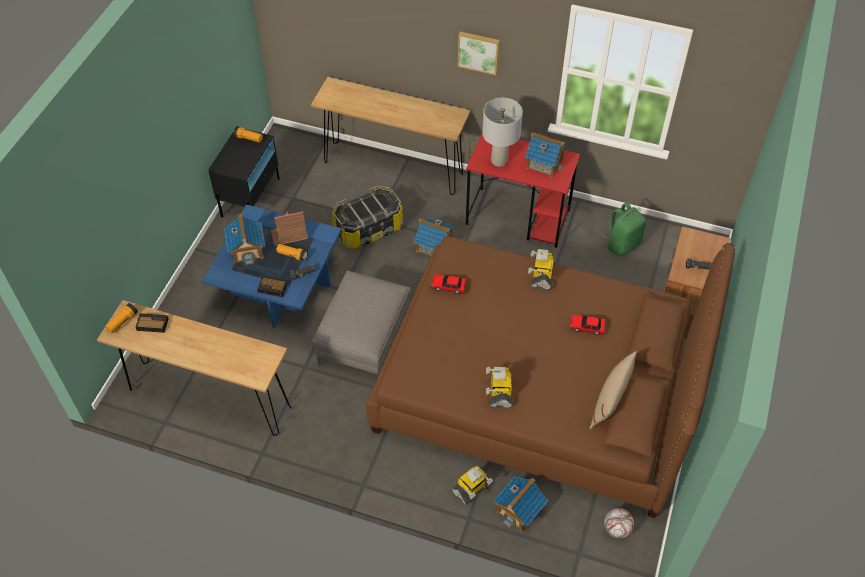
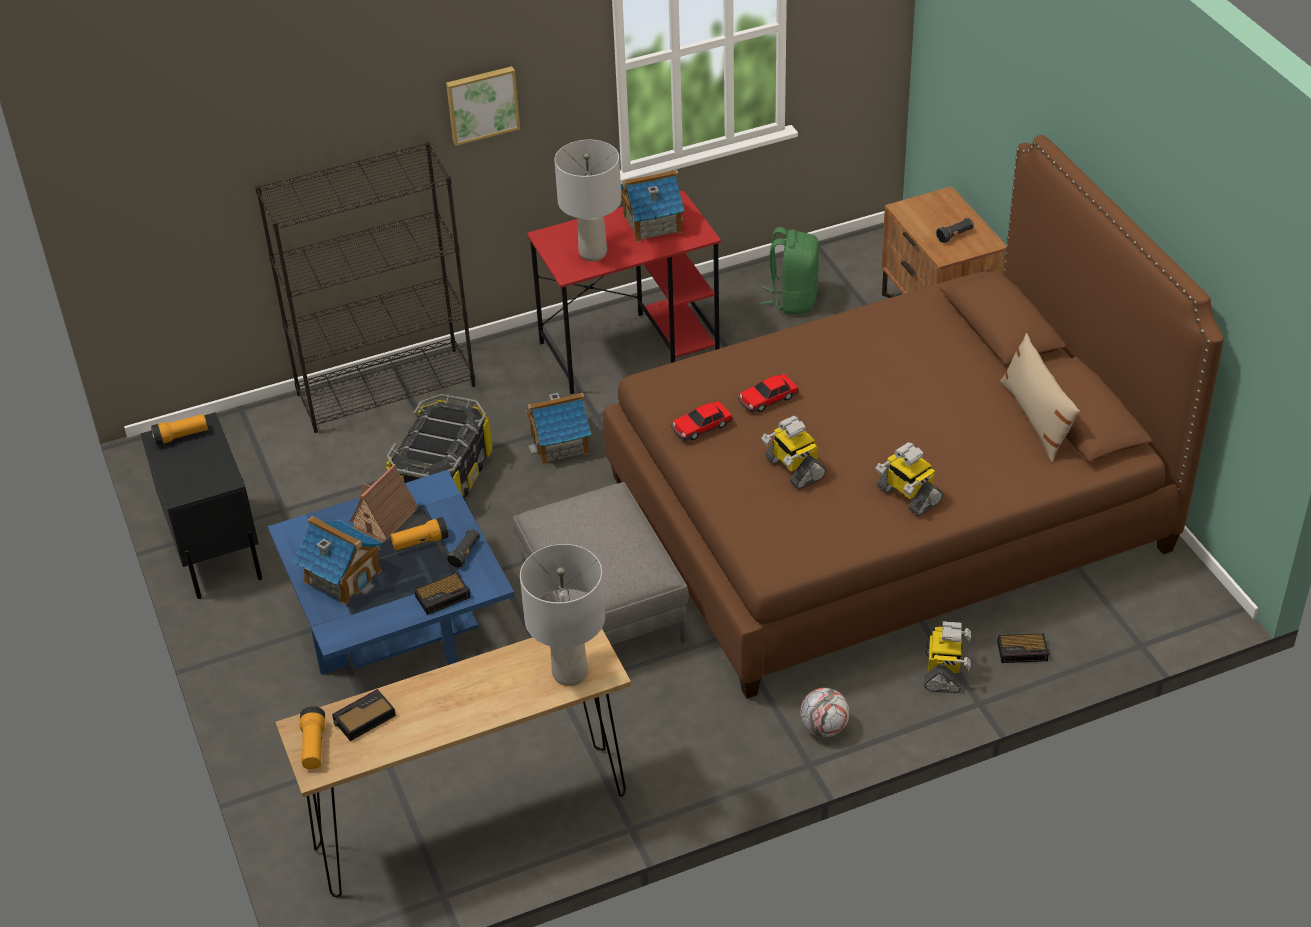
camera: 40 degrees left, 10 degrees down
brown console table [311,77,470,195] -> black bookcase [255,142,475,433]
toy house [493,476,548,532] -> alarm clock [997,633,1050,663]
toy robot [528,249,555,290] -> toy robot moved to [761,416,826,490]
toy car [569,315,606,335] -> toy car moved to [738,374,799,413]
football [604,508,634,538] -> football moved to [800,688,850,737]
none -> grey table lamp [520,544,605,686]

